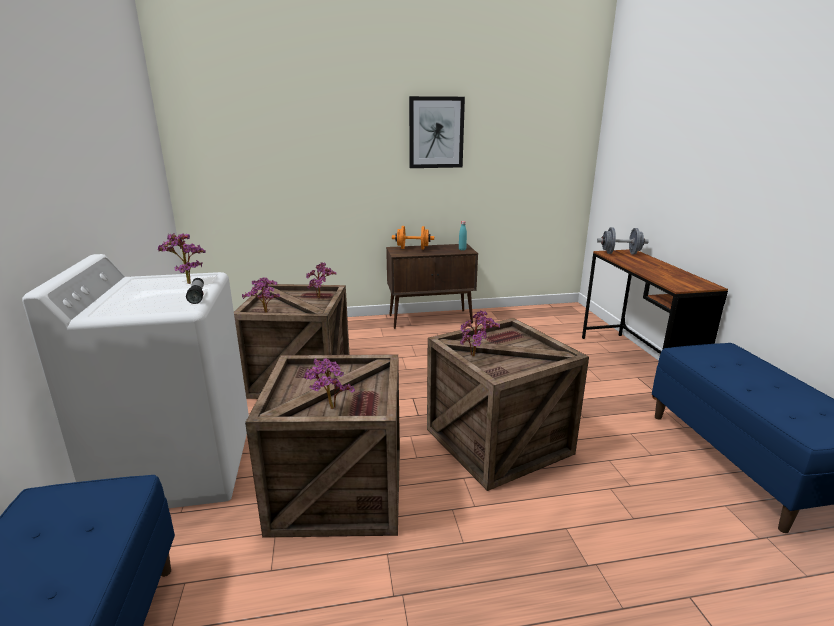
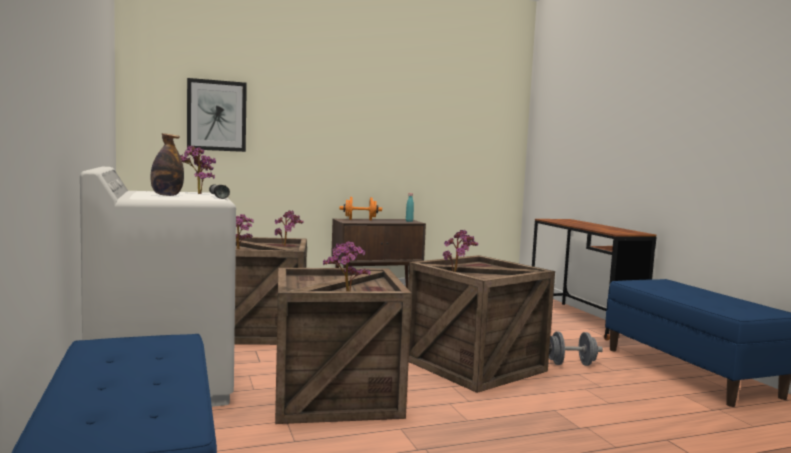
camera: 10 degrees left, 15 degrees down
picture [409,96,465,168] -> picture moved to [187,78,247,152]
grey dumbbell [597,227,649,254] -> grey dumbbell moved to [549,332,603,366]
none -> bottle [151,133,184,196]

